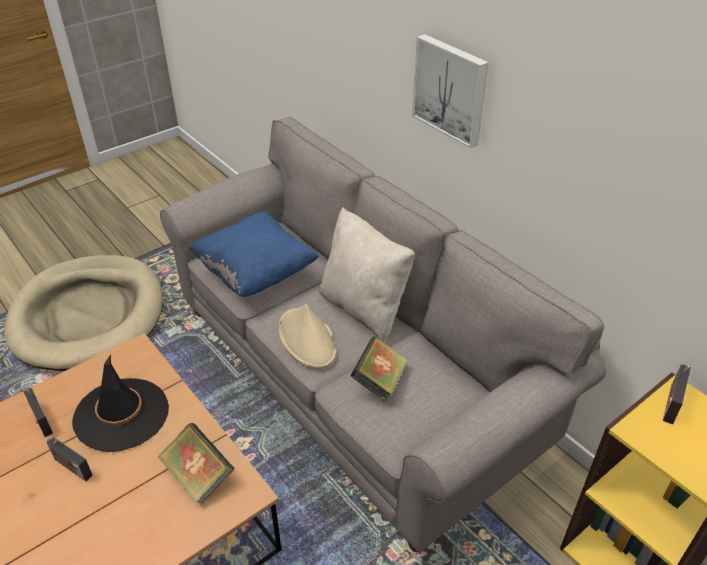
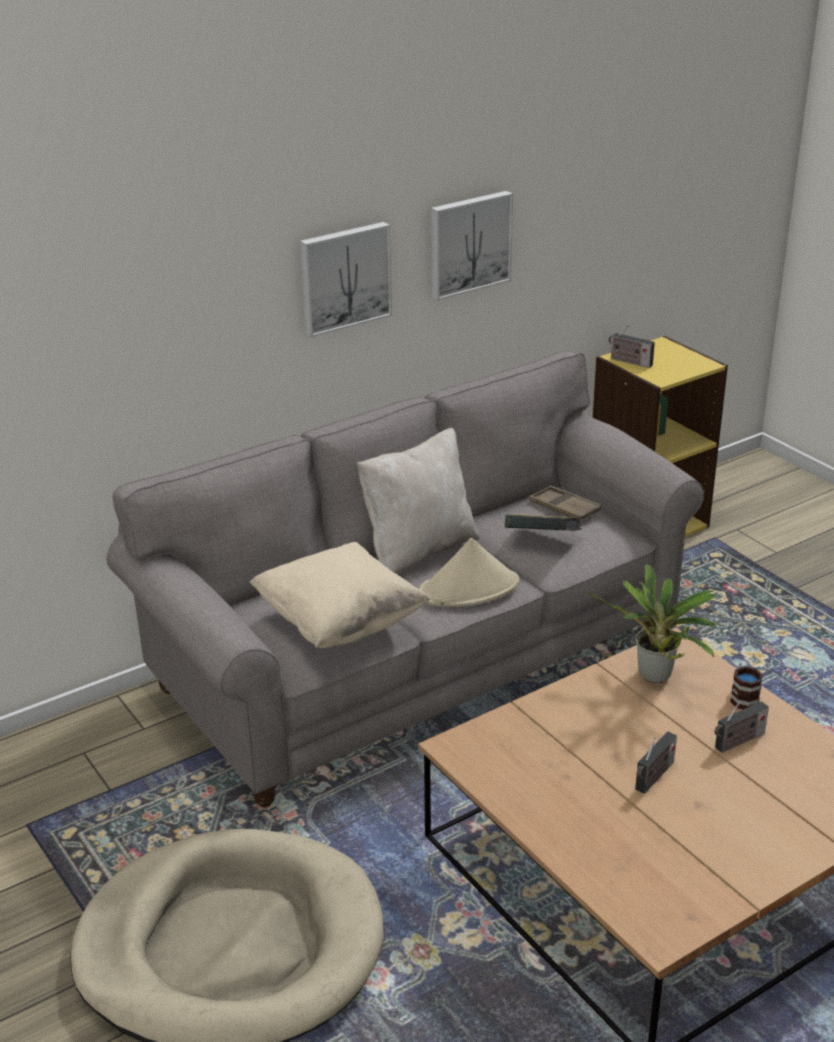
camera: 85 degrees left, 10 degrees down
radio [24,388,53,437] -> radio moved to [715,701,769,753]
black hat [72,355,169,452] -> none
book [157,423,234,504] -> potted plant [589,564,717,683]
blue pillow [188,211,319,297] -> beige pillow [250,542,430,648]
none -> picture [431,191,513,300]
none -> brown tray [529,486,601,520]
none -> mug [730,662,763,709]

